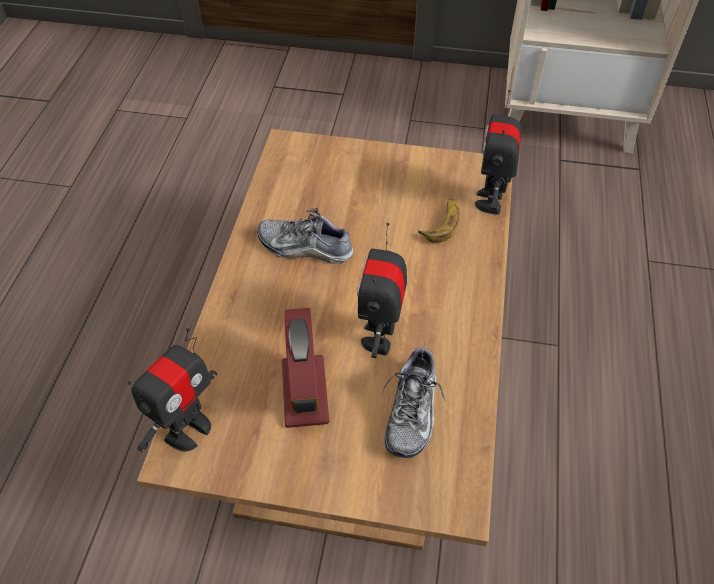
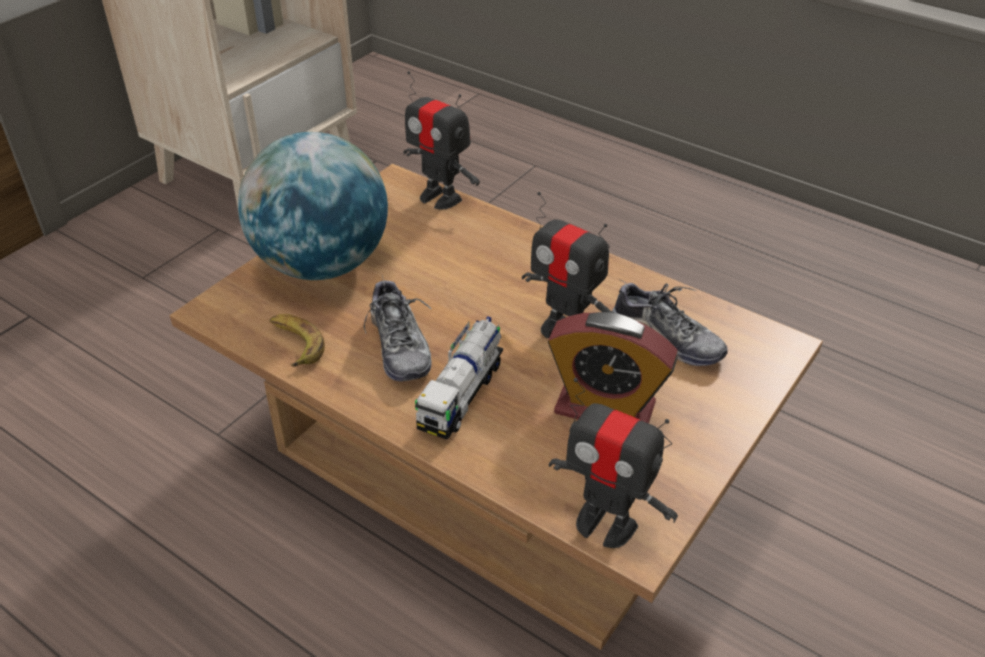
camera: 65 degrees left, 10 degrees down
toy robot [128,328,217,453] -> toy robot turned 150 degrees clockwise [549,378,678,548]
shoe [257,208,353,264] -> shoe turned 60 degrees counterclockwise [364,276,432,382]
banana [418,199,460,243] -> banana moved to [269,314,325,367]
none -> globe [238,132,388,280]
none -> toy truck [415,316,503,440]

